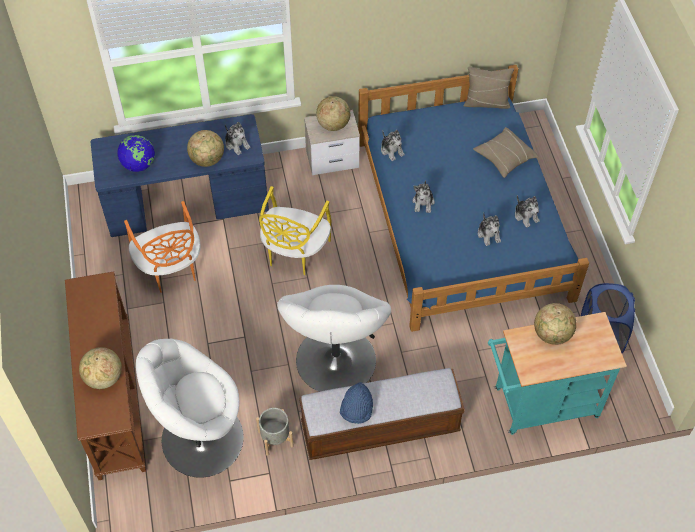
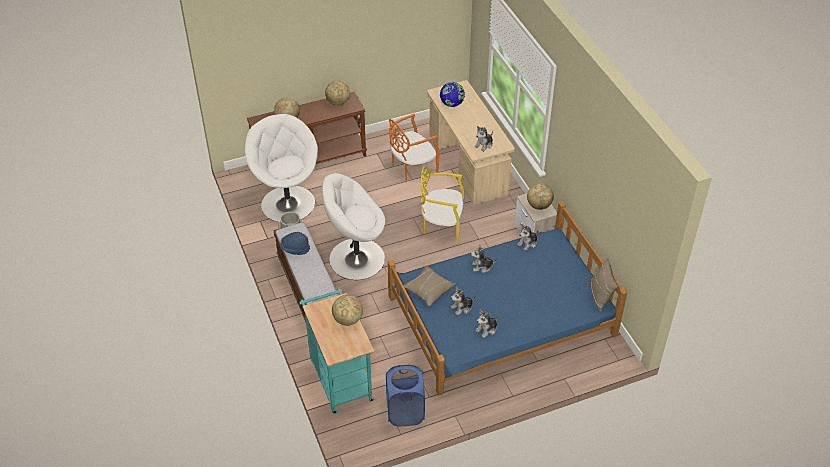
camera: 80 degrees right, 10 degrees down
blue desk [91,114,269,237] -> beige desk [427,80,515,205]
globe [187,130,224,167] -> globe moved to [325,81,350,106]
beige pillow [473,127,539,178] -> beige pillow moved to [403,265,455,306]

